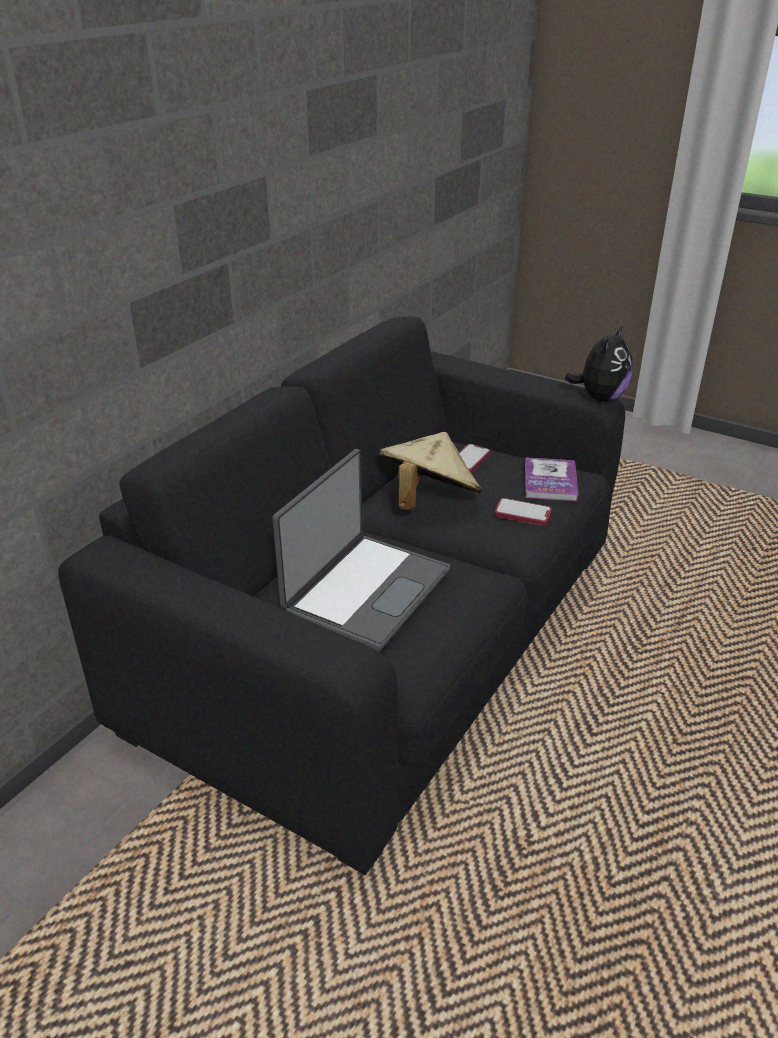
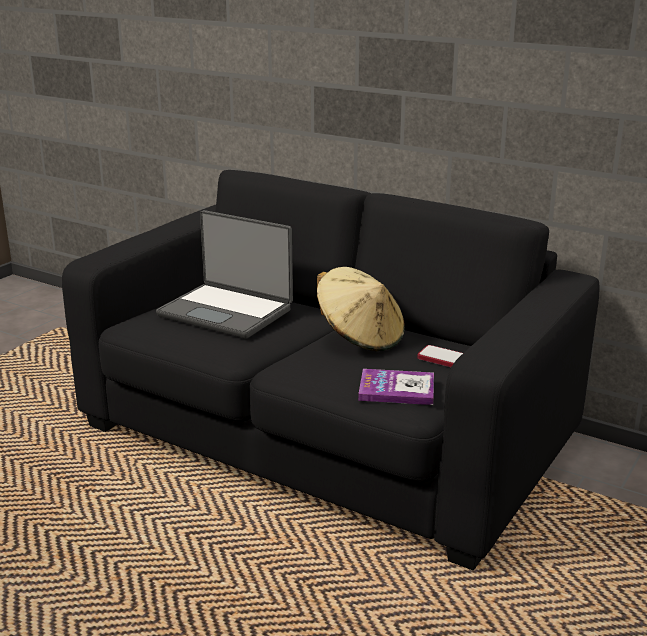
camera: 90 degrees right, 10 degrees down
phone [494,498,552,526] -> none
plush toy [565,325,633,402] -> none

